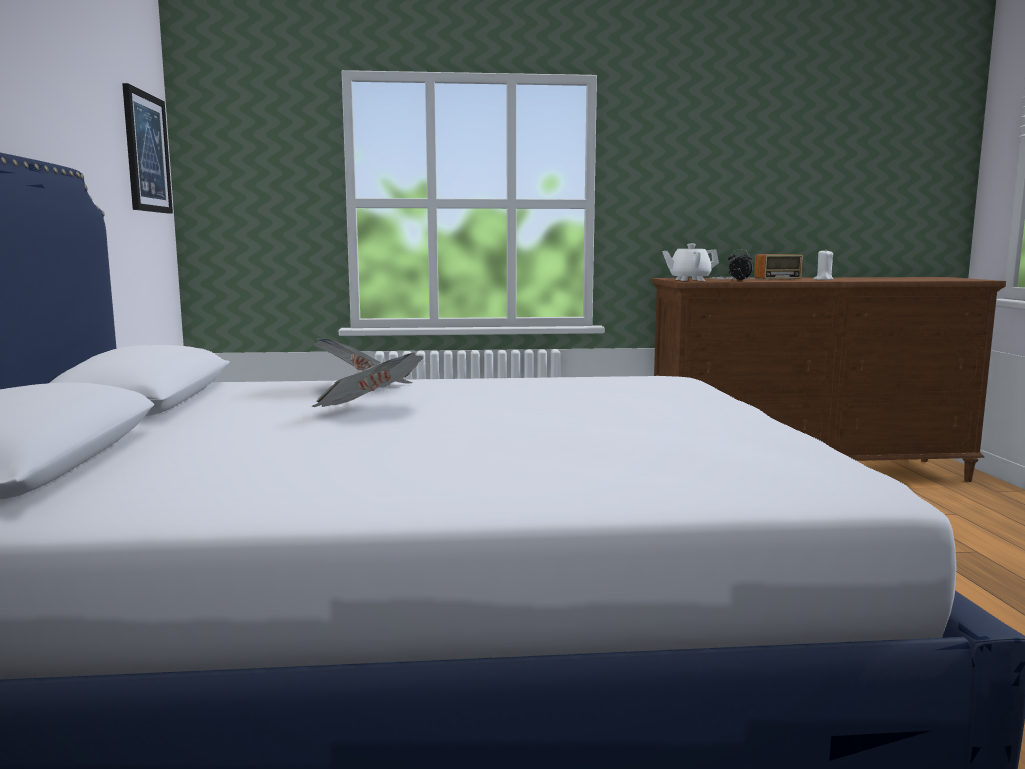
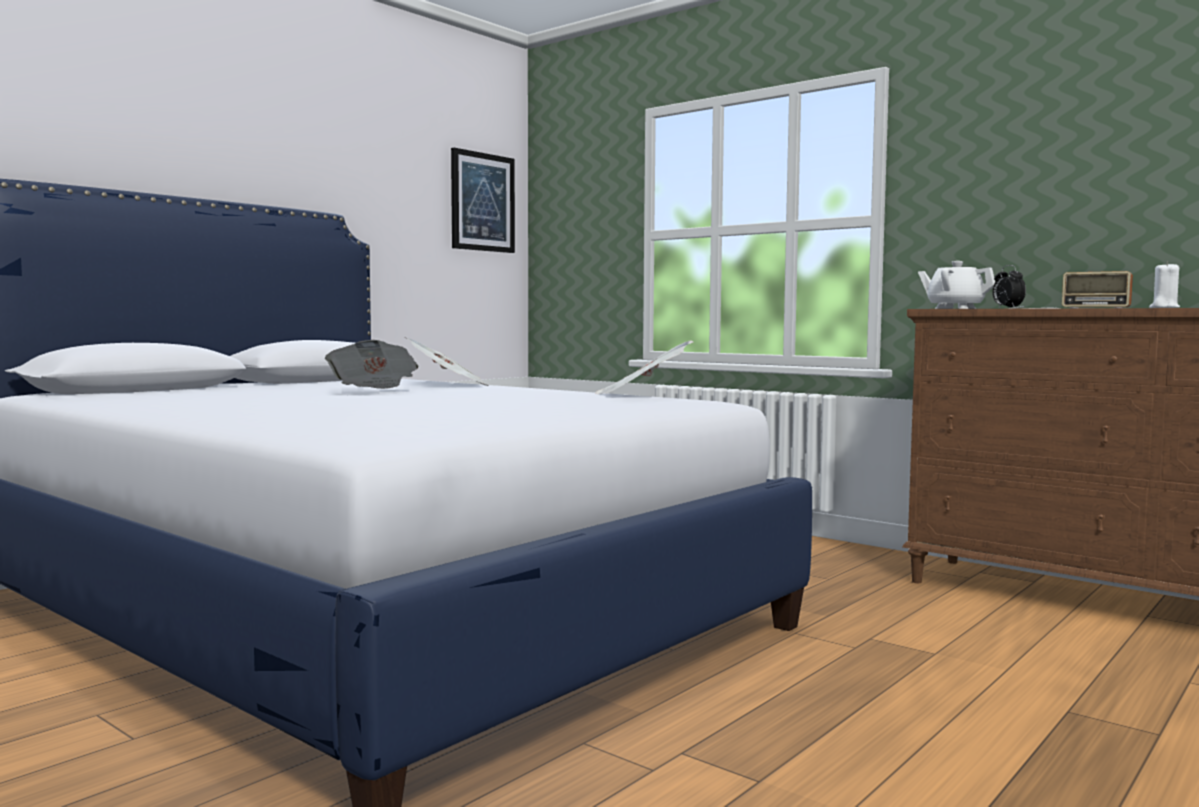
camera: 45 degrees right, 5 degrees down
none -> newspaper [596,340,693,395]

